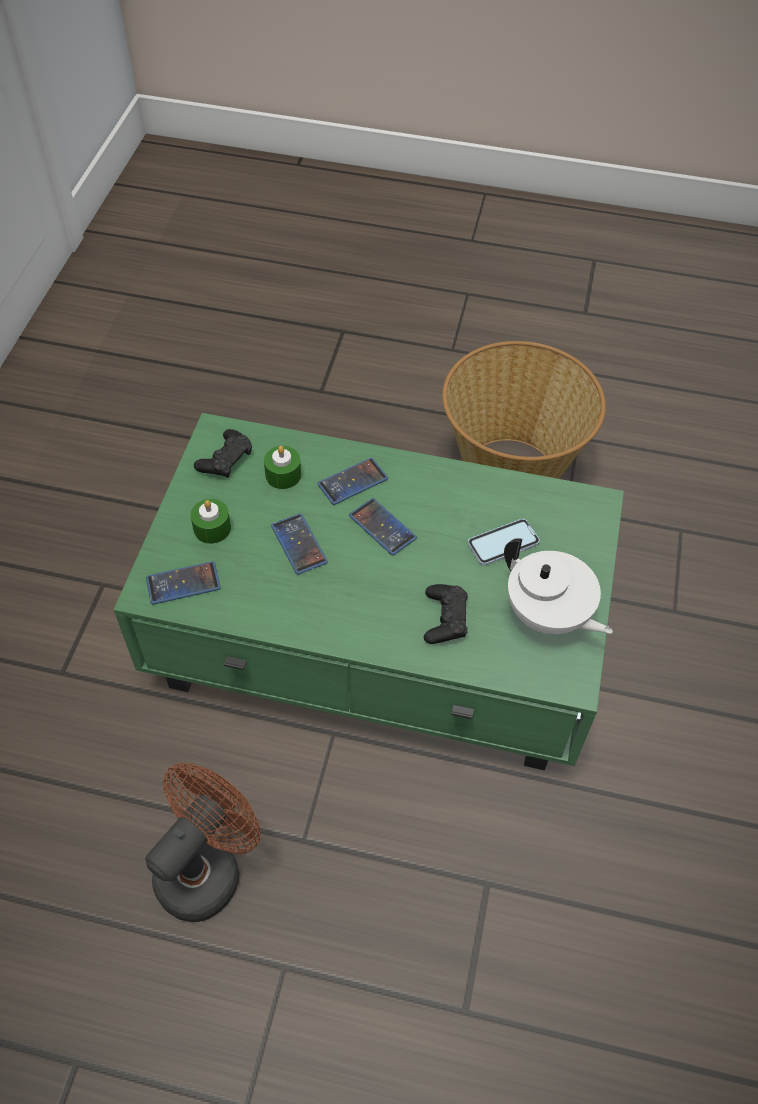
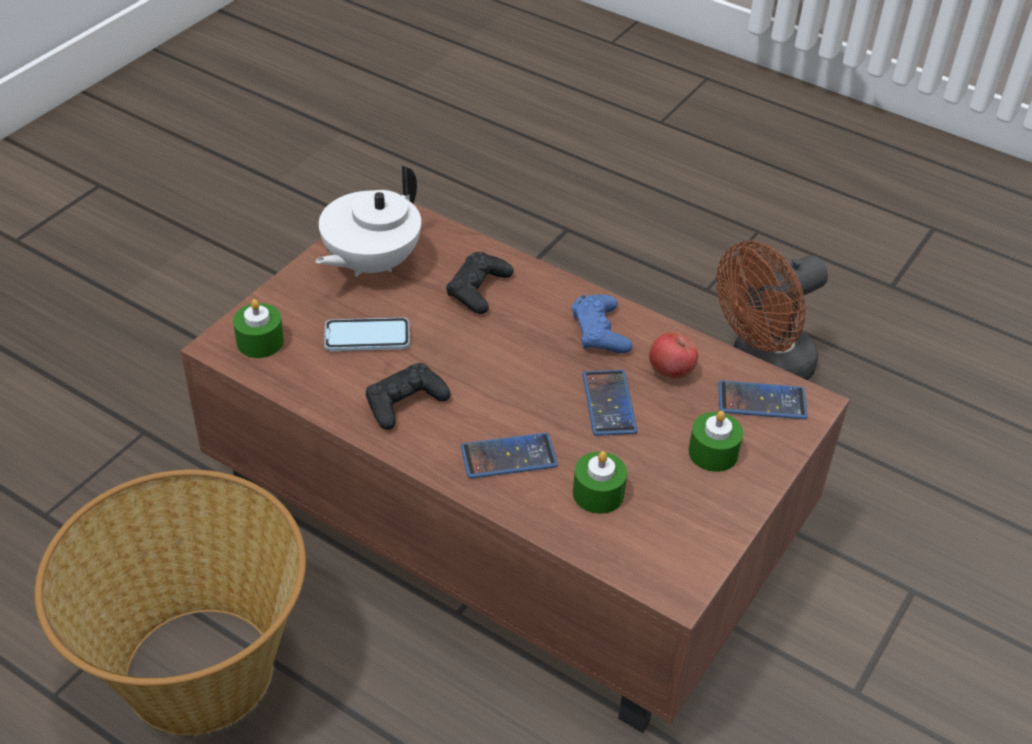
camera: 160 degrees left, 10 degrees down
green coffee table [113,413,624,770] -> brown coffee table [180,189,850,733]
black game controller [194,429,252,478] -> black game controller moved to [366,363,450,430]
phone [349,498,417,555] -> none
white teapot [504,538,613,635] -> white teapot turned 120 degrees counterclockwise [315,165,421,277]
none -> green candle [233,299,284,358]
none -> blue game controller [572,295,632,353]
none -> apple [649,332,698,379]

